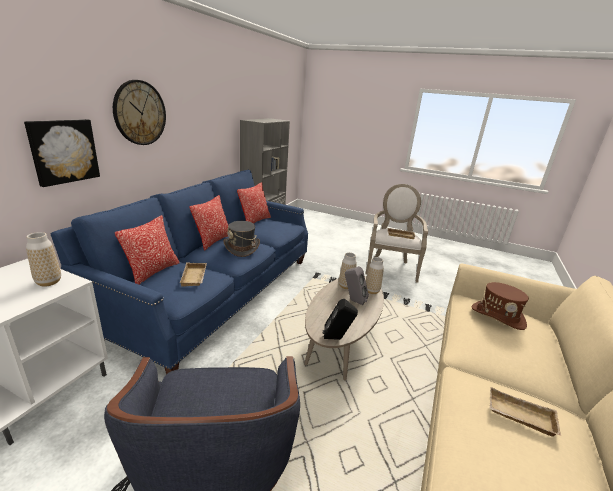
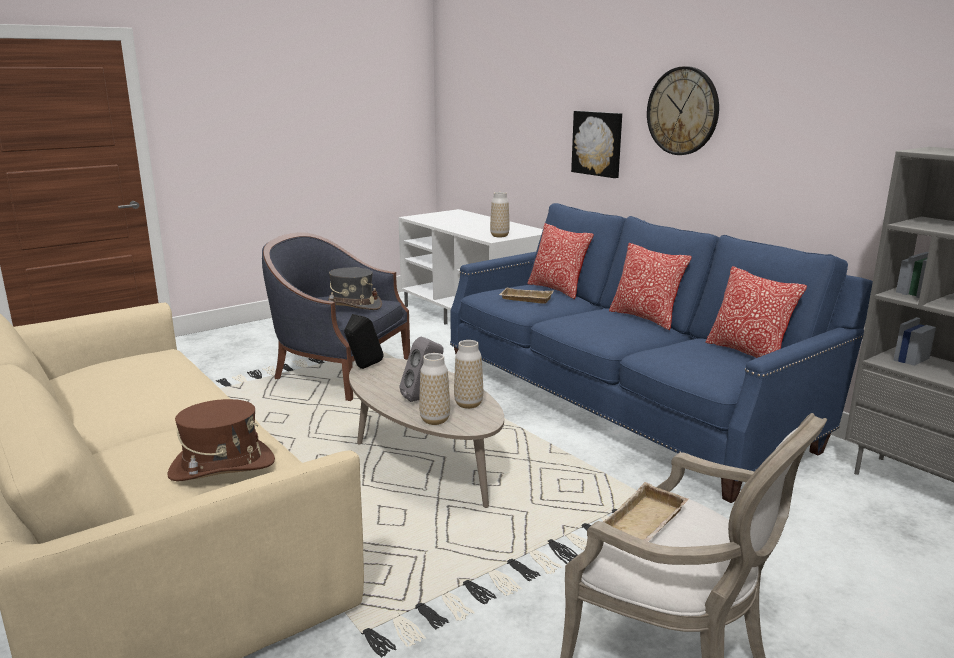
camera: 120 degrees right, 5 degrees down
grey hat [224,221,260,257] -> grey hat moved to [328,267,382,310]
beige tray [489,387,561,437] -> none

